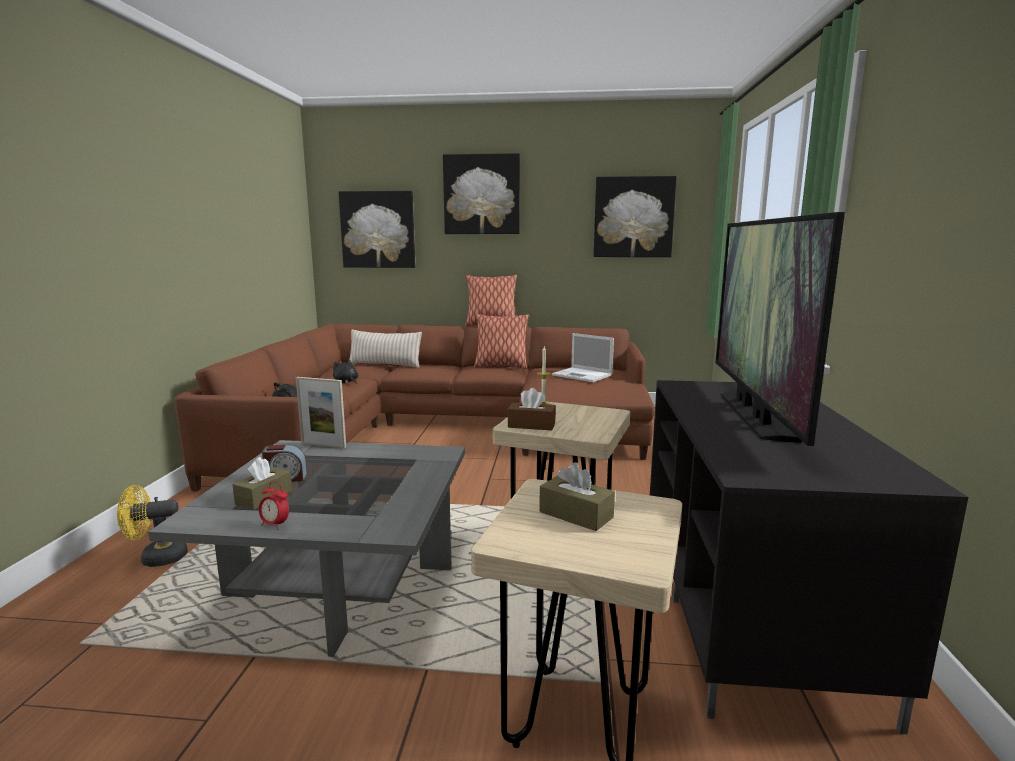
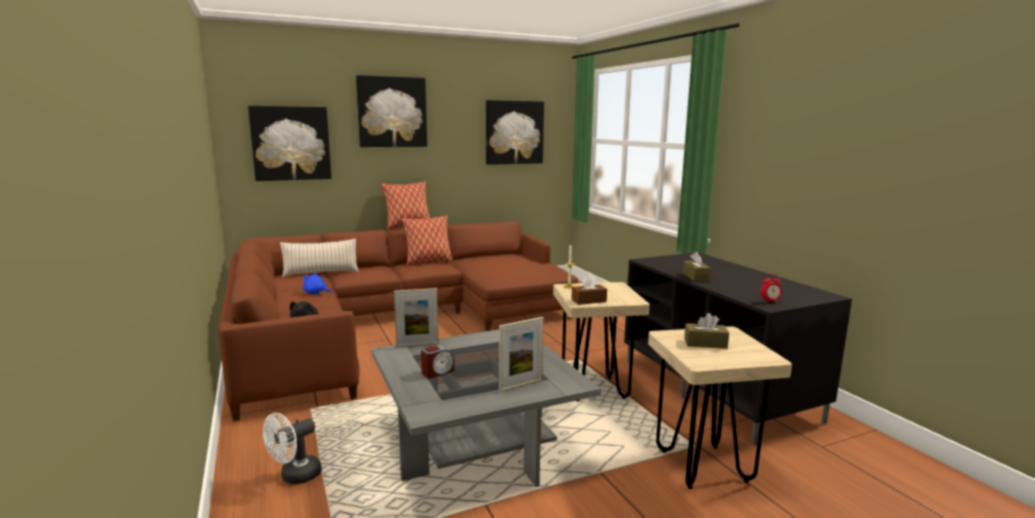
camera: 30 degrees left, 0 degrees up
yellow fan [117,485,188,567] -> white fan [263,413,322,484]
brown tissue box [233,457,292,510] -> brown tissue box moved to [683,252,711,281]
alarm clock [259,481,289,530] -> alarm clock moved to [761,274,782,303]
black plush toy [333,360,358,384] -> blue plush toy [303,272,332,294]
laptop [552,333,614,382] -> none
television [715,212,845,446] -> none
none -> picture frame [499,317,544,392]

